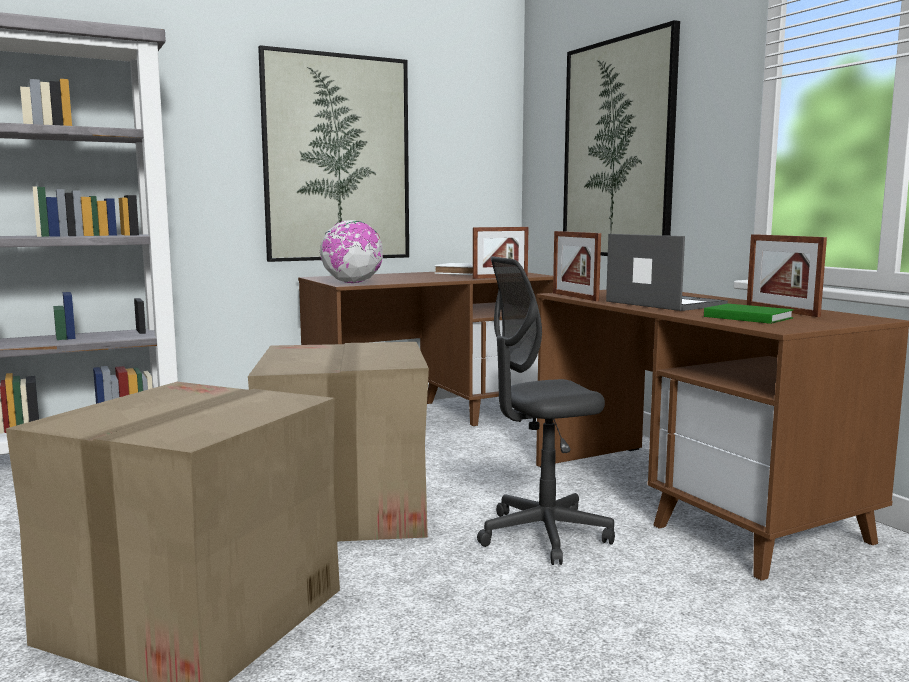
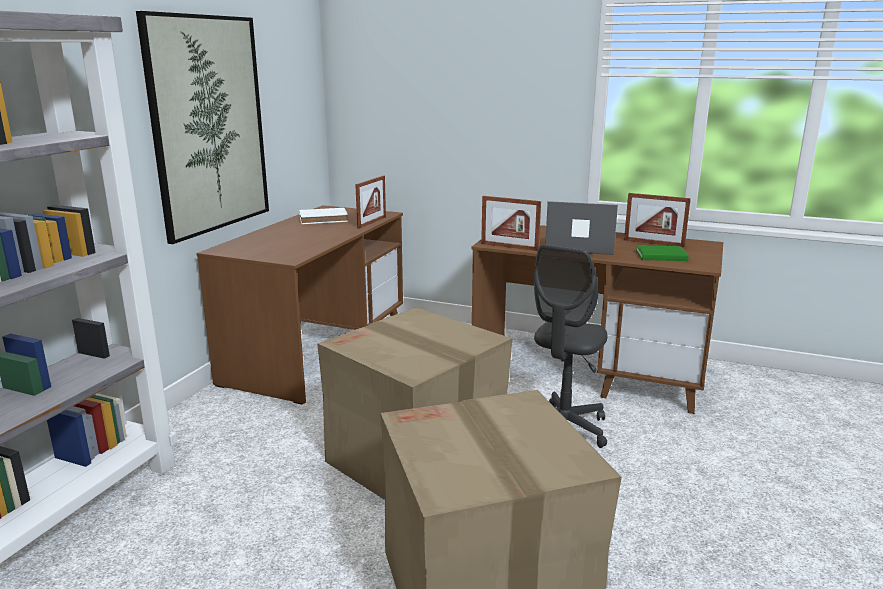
camera: 40 degrees left, 10 degrees up
globe [320,220,383,283] -> none
picture [563,20,680,256] -> none

